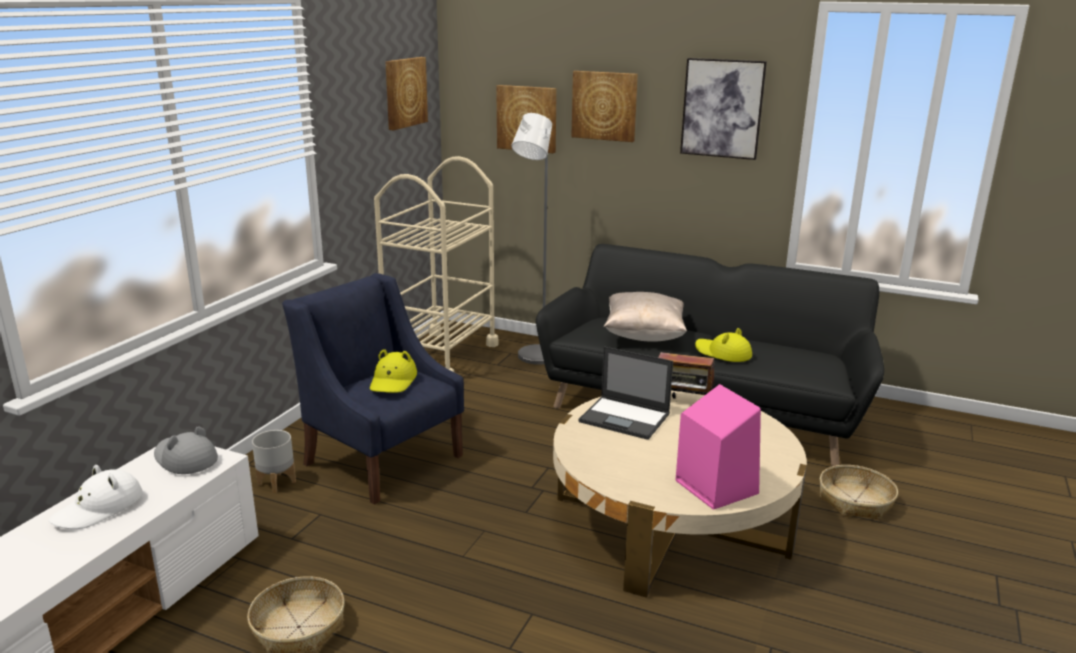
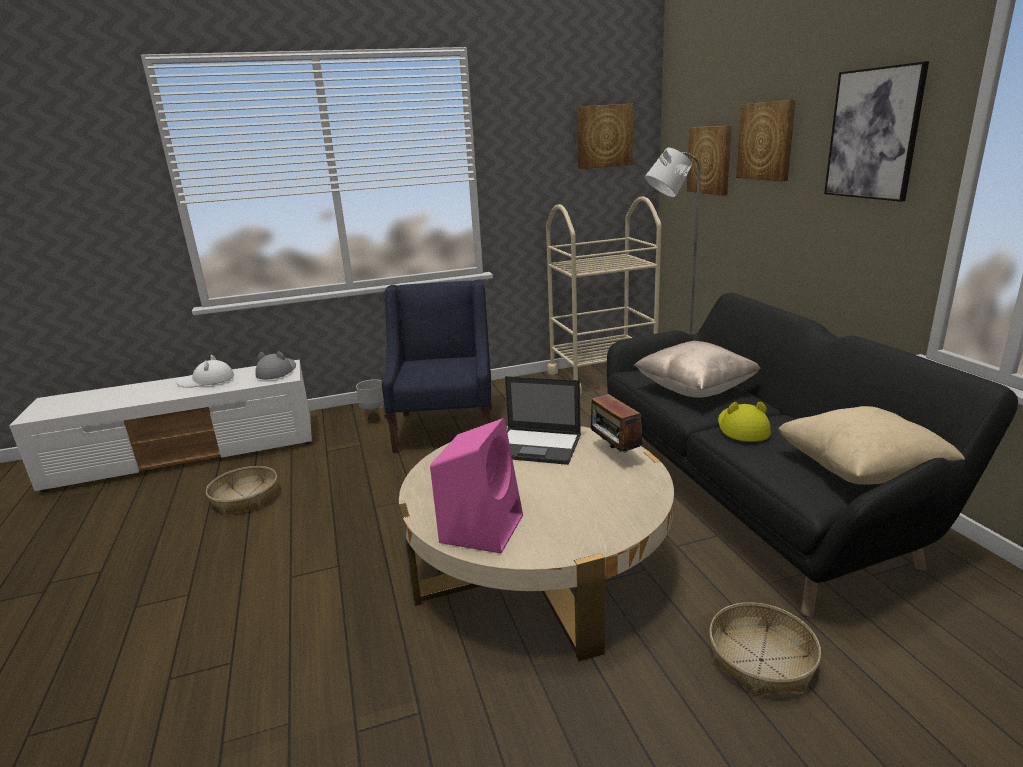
camera: 50 degrees right, 0 degrees up
yellow hat [370,349,417,393] -> none
laptop [578,346,673,440] -> laptop turned 60 degrees counterclockwise [505,376,581,465]
none -> beige pillow [778,406,965,485]

